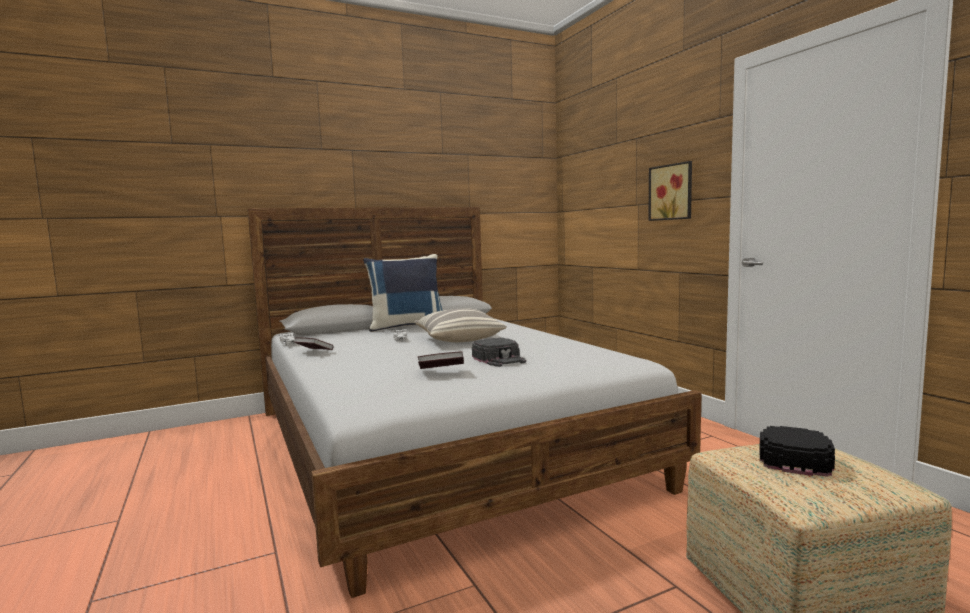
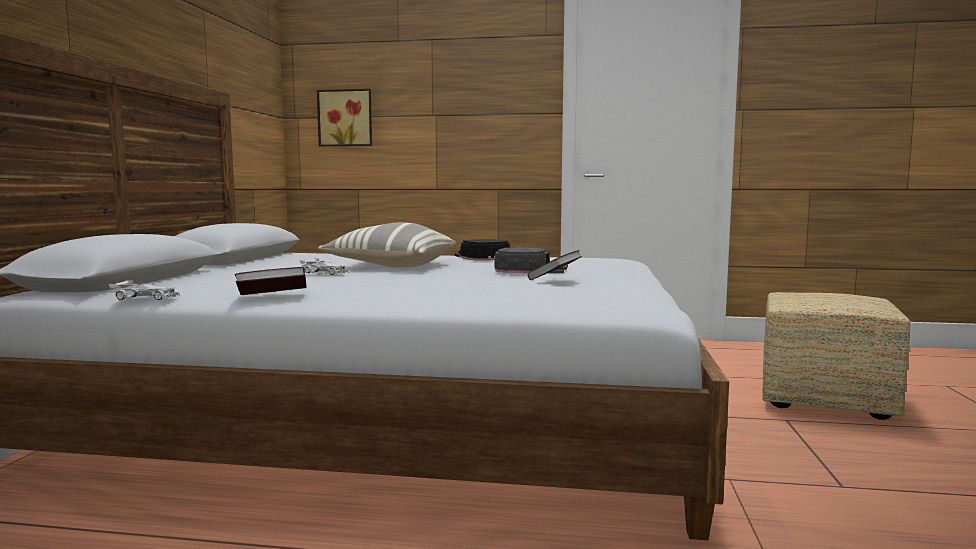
camera: 55 degrees left, 0 degrees up
blue pillow [363,254,443,332] -> none
picture [648,161,692,221] -> picture moved to [317,89,372,146]
black cap [759,426,835,477] -> black cap moved to [455,239,510,261]

